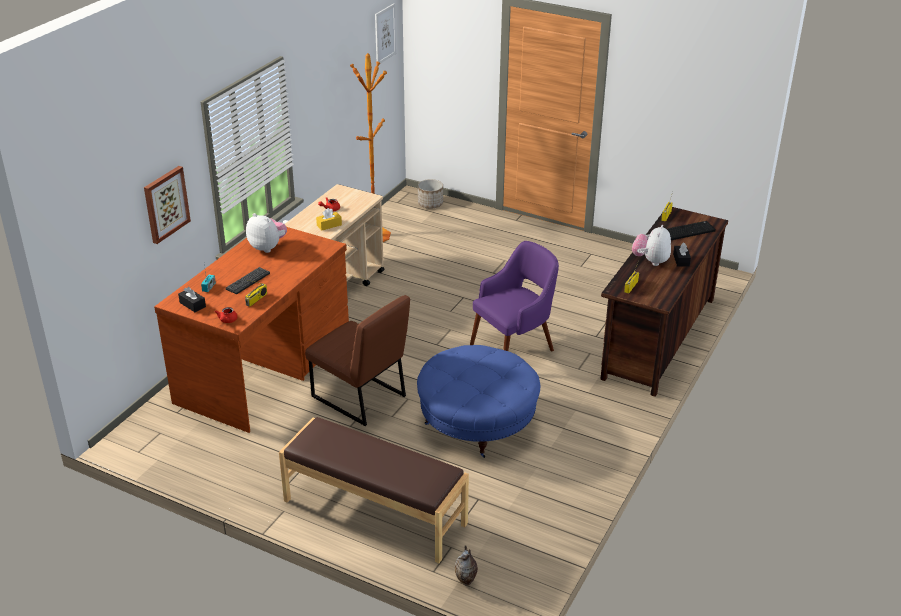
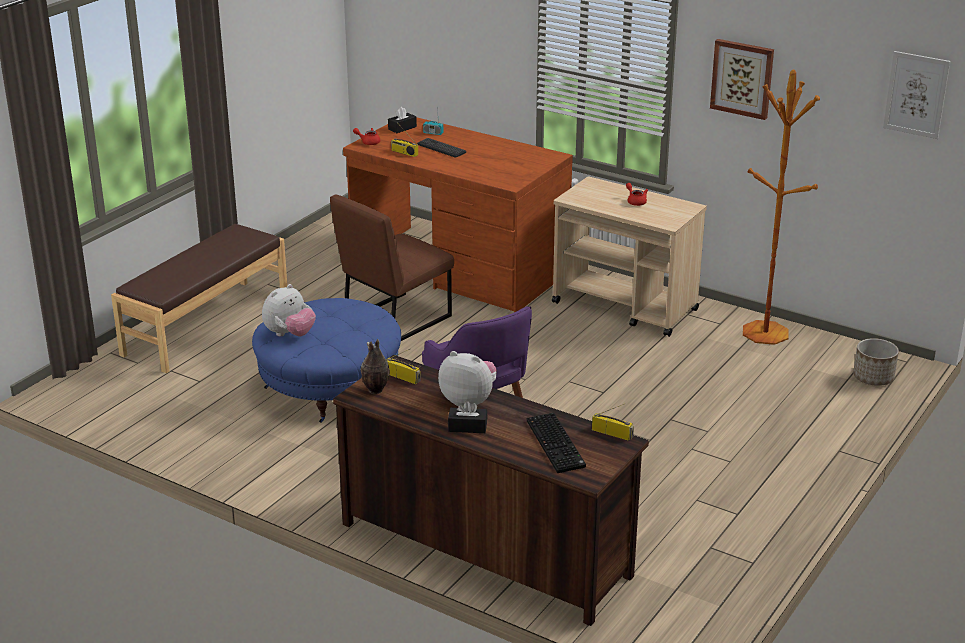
camera: 95 degrees right, 5 degrees down
picture [144,166,191,244] -> picture moved to [710,39,774,120]
plush toy [246,213,287,253] -> plush toy moved to [262,284,316,336]
yellow tissue box [316,208,342,230] -> none
vase [455,545,478,586] -> vase moved to [361,339,390,394]

